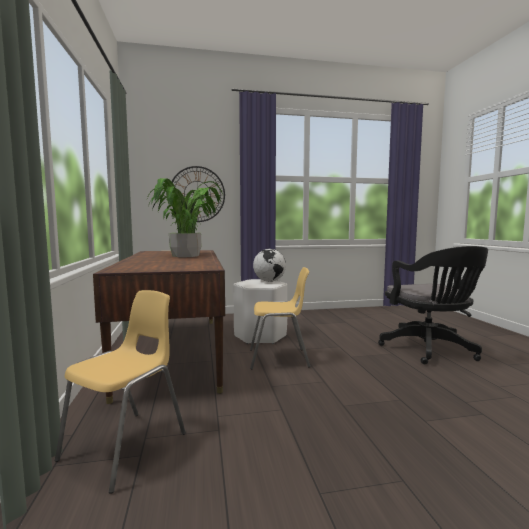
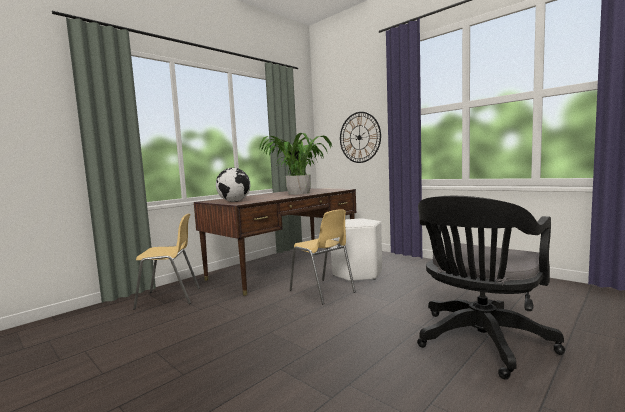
camera: 55 degrees right, 0 degrees up
globe [253,249,286,282] -> globe moved to [216,168,251,202]

